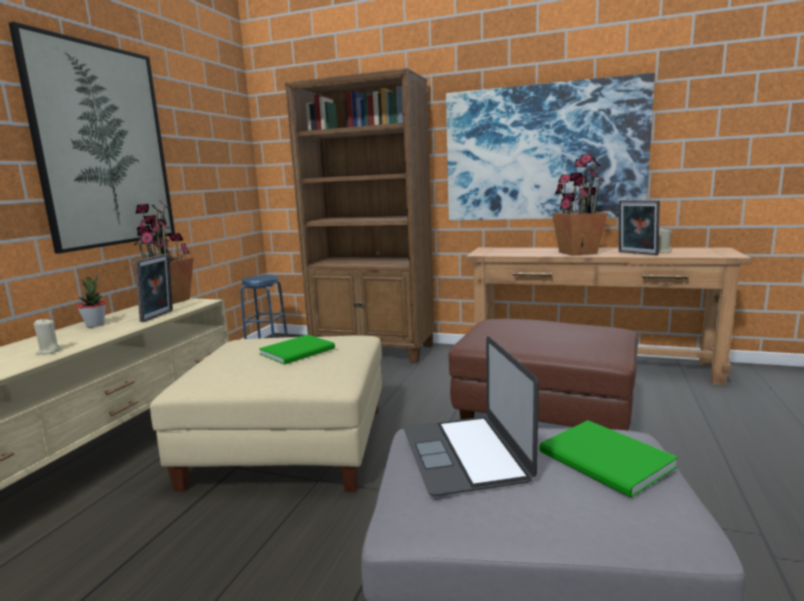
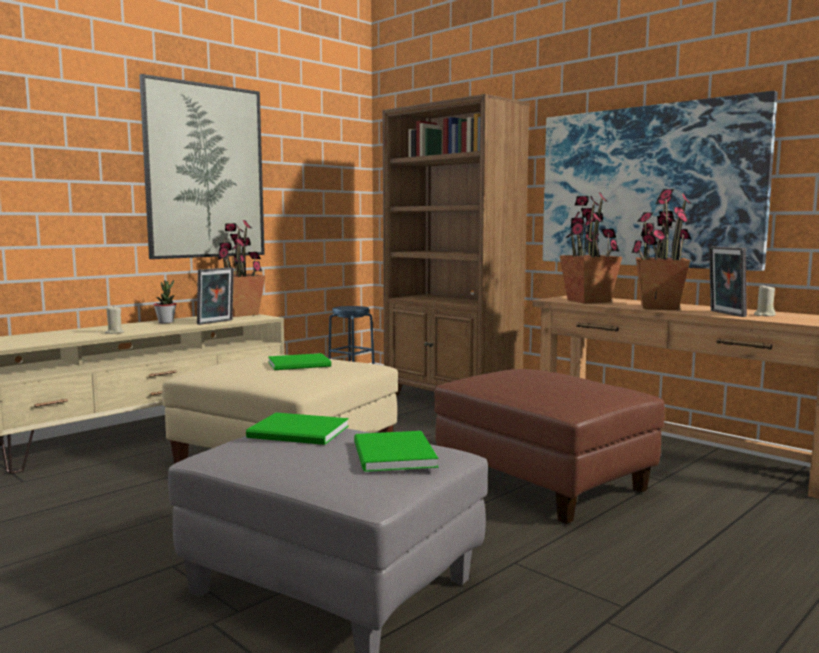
camera: 25 degrees right, 5 degrees down
laptop [404,336,539,496] -> green book [246,413,349,445]
none -> potted plant [560,192,622,304]

